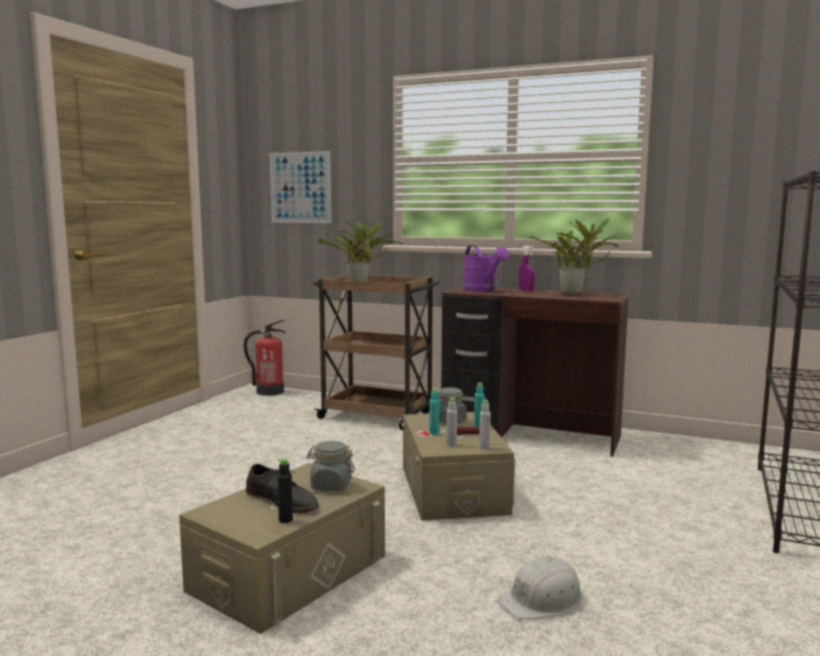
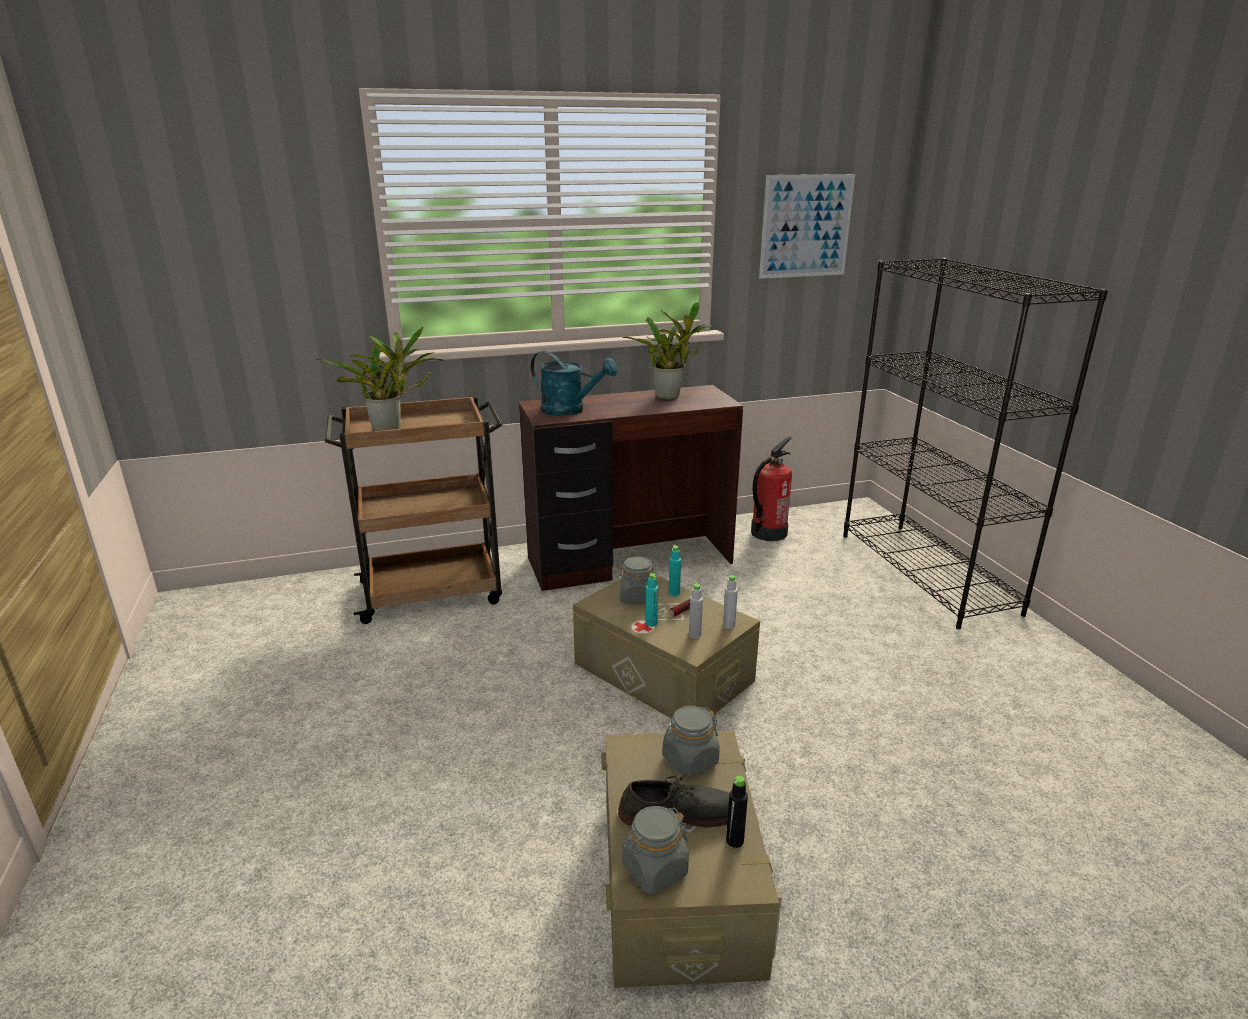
camera: 40 degrees left, 15 degrees up
fire extinguisher [244,320,286,396] -> fire extinguisher moved to [751,436,792,541]
picture [270,151,331,223] -> picture moved to [759,174,855,279]
purple watering can [463,245,509,292] -> turquoise watering can [531,351,618,416]
white hard hat [498,556,583,619] -> none
purple spray bottle [518,246,535,291] -> none
none -> grey jar [622,806,689,894]

